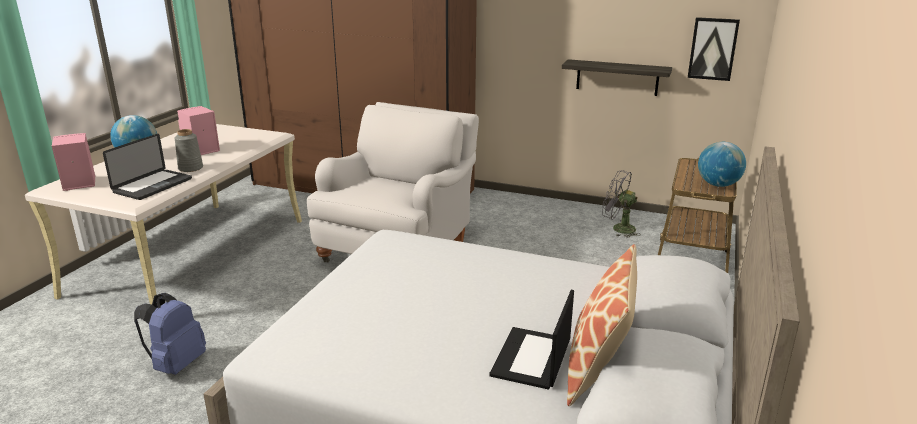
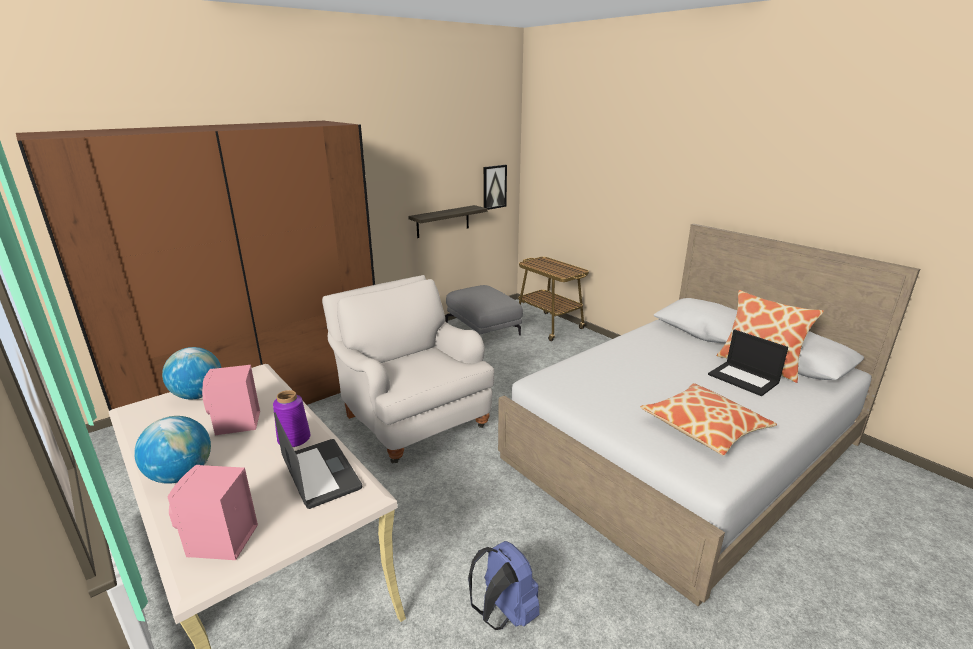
camera: 60 degrees left, 0 degrees up
grey vase [175,129,203,172] -> purple vase [273,390,310,447]
grey fan [602,170,641,238] -> grey ottoman [446,285,523,336]
globe [698,142,746,187] -> globe moved to [162,347,221,399]
none -> pillow [640,383,777,455]

